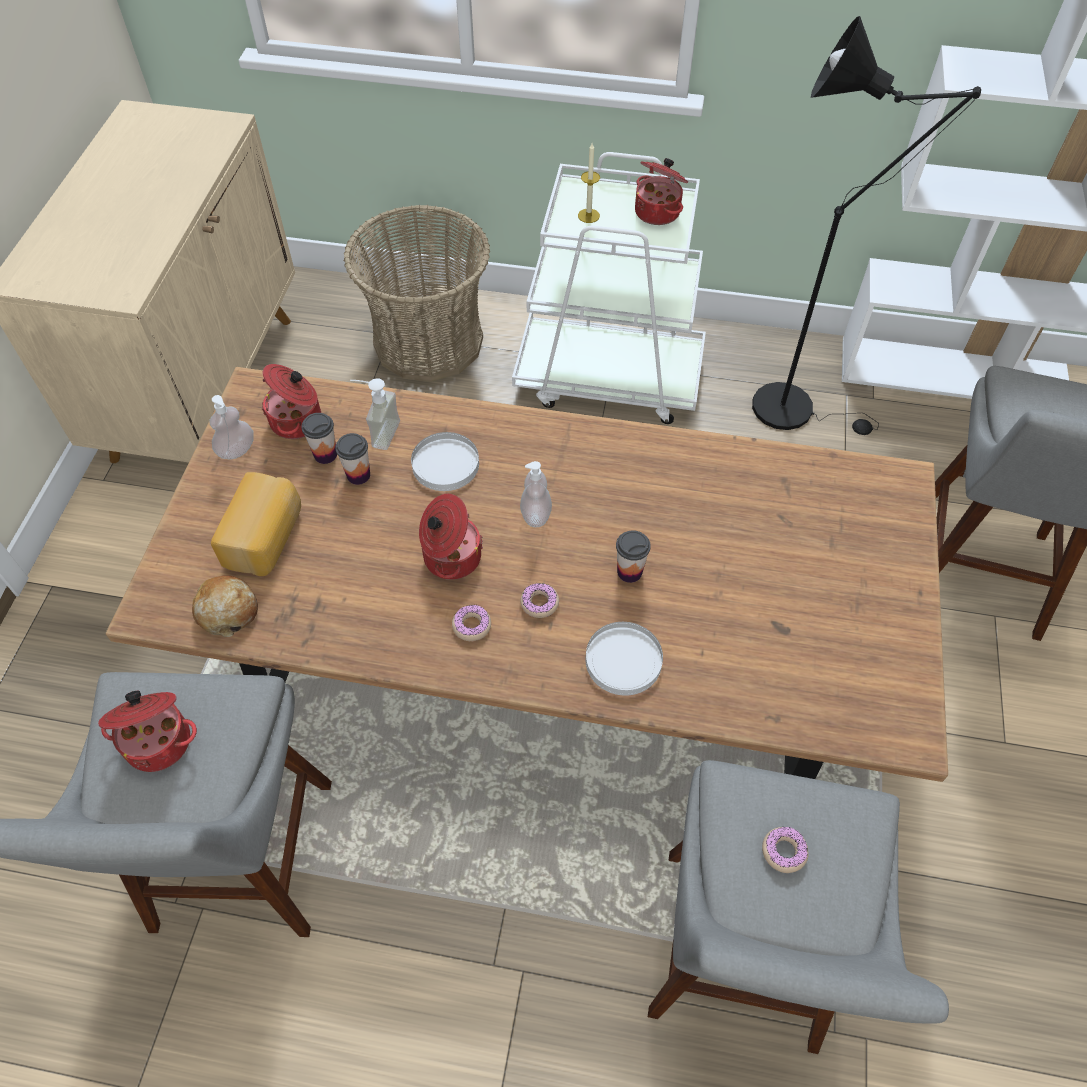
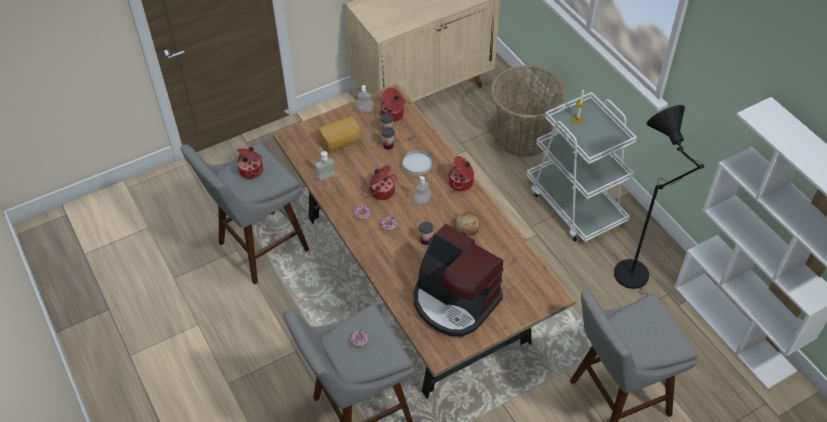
camera: 50 degrees right, 5 degrees down
bread [192,576,258,637] -> bread moved to [454,211,480,236]
soap dispenser [350,378,400,450] -> soap dispenser moved to [315,146,336,181]
white plate [586,622,663,696] -> none
cooking pot [635,158,688,225] -> cooking pot moved to [448,156,474,191]
none -> coffee machine [414,223,504,337]

